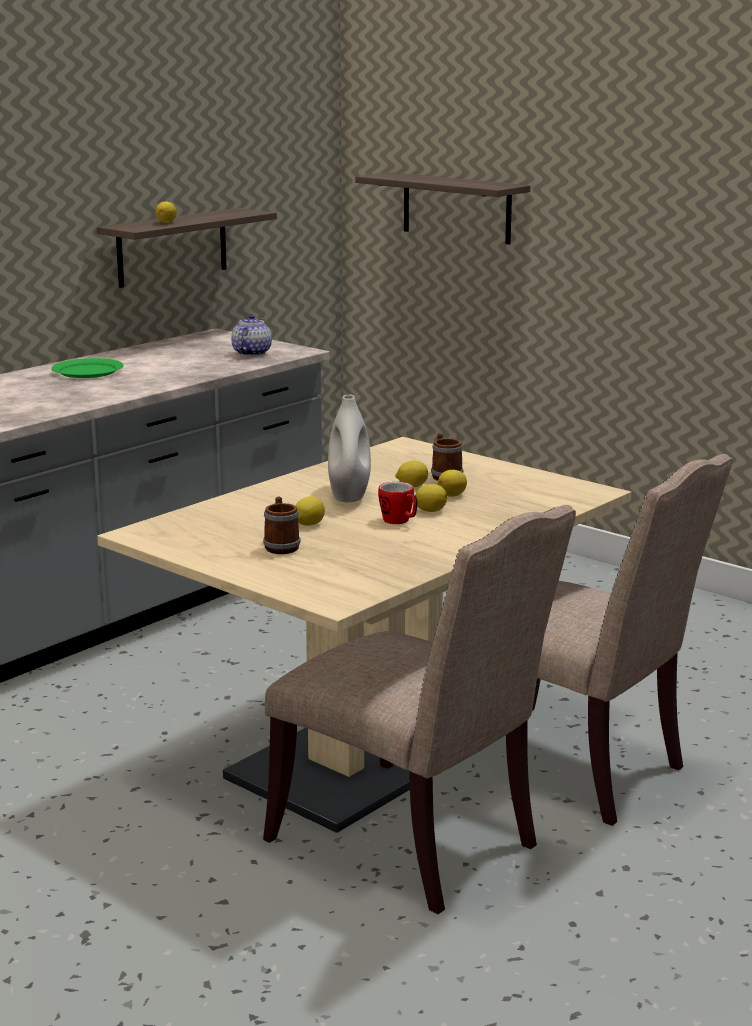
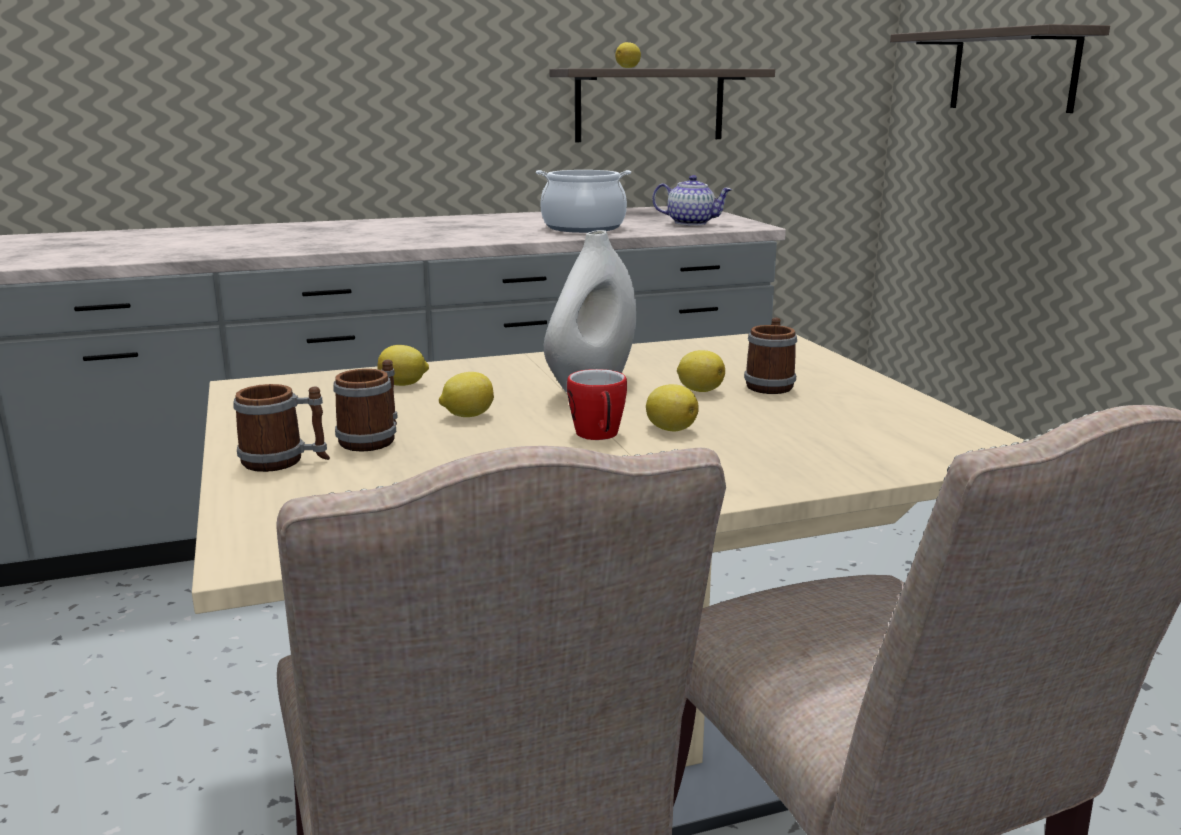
camera: 30 degrees right, 0 degrees up
green plate [51,358,124,378] -> none
teapot [231,314,272,356] -> teapot turned 60 degrees clockwise [652,175,733,226]
lemon [438,470,467,497] -> lemon moved to [377,345,429,386]
none -> mug [233,384,330,472]
none -> cooking pot [536,170,631,233]

